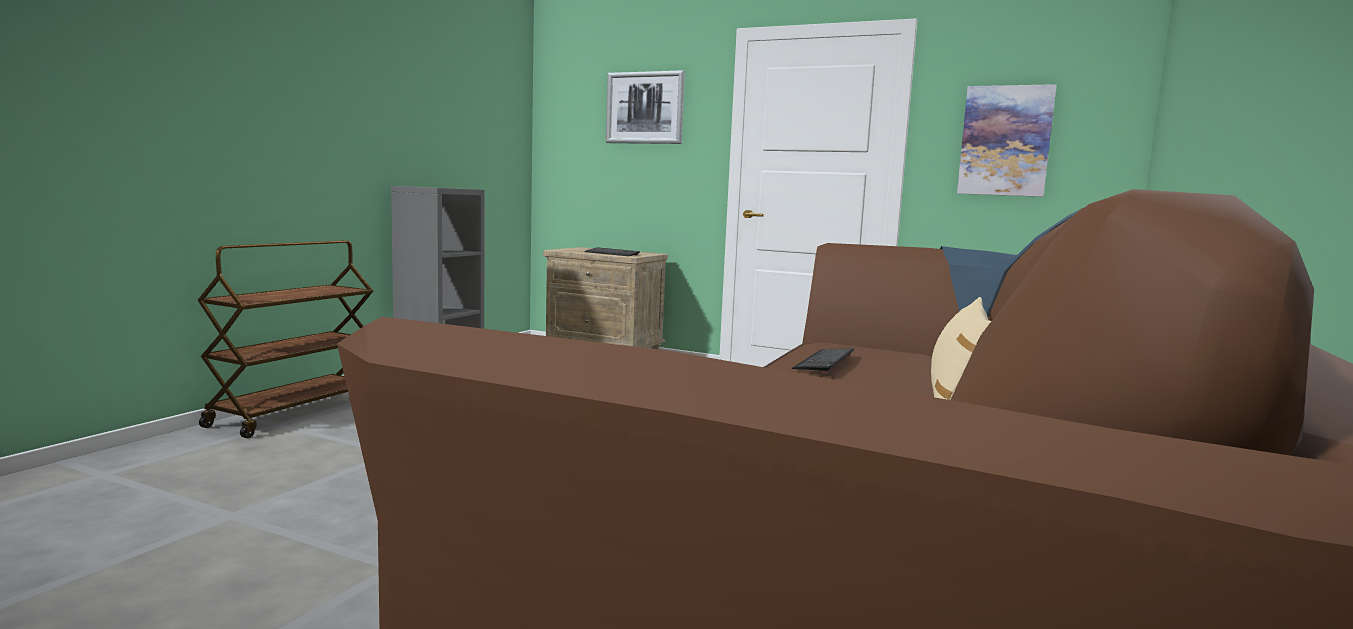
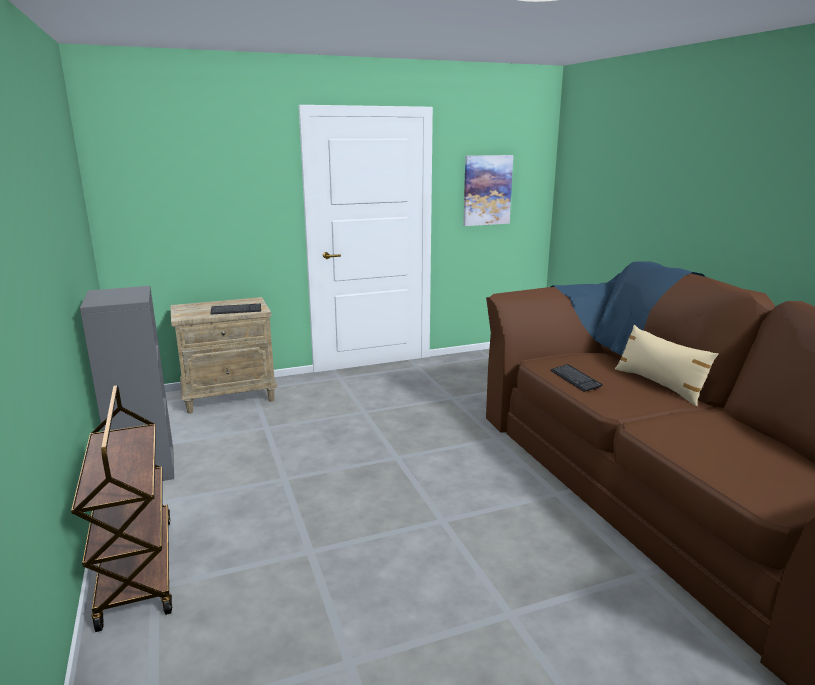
camera: 45 degrees left, 10 degrees up
picture [606,70,685,144] -> none

